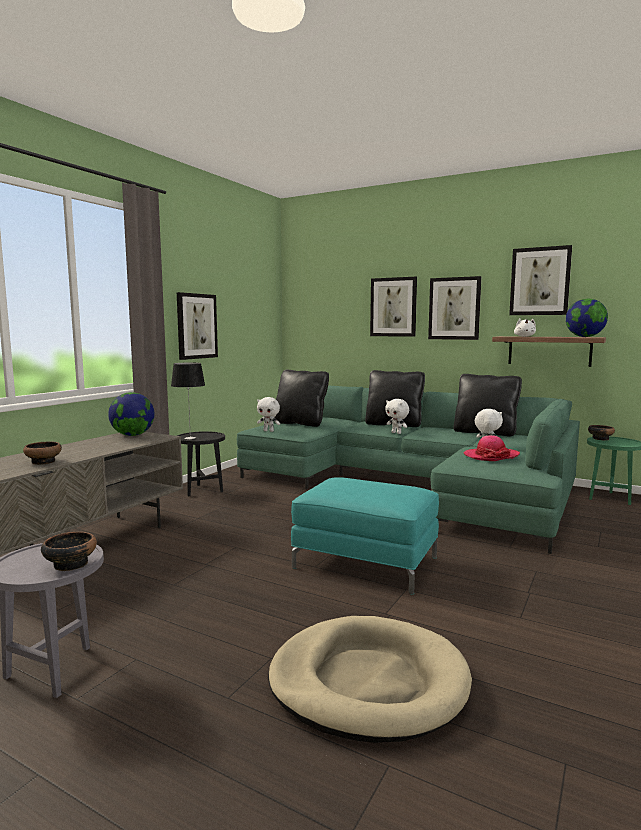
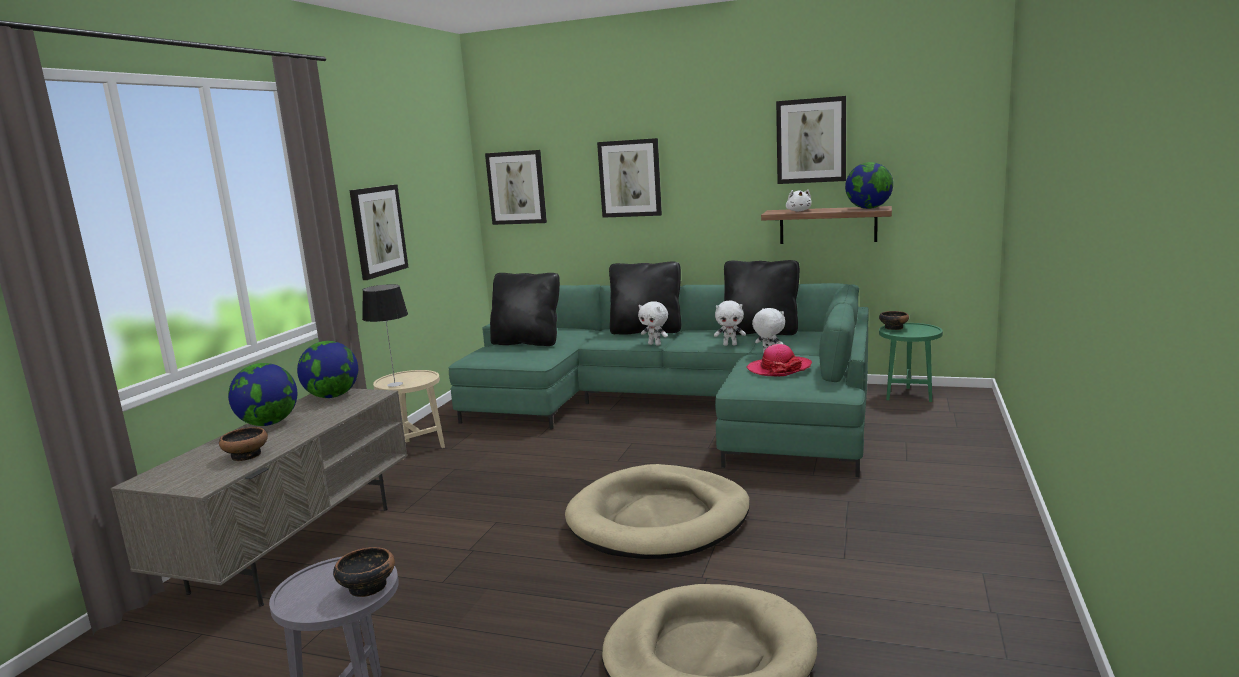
camera: 10 degrees left, 5 degrees up
black side table [177,431,225,496] -> beige side table [373,370,445,460]
white plush toy [257,397,280,432] -> white plush toy moved to [714,301,746,346]
turquoise ottoman [291,477,439,594] -> beige dog bed [565,464,750,559]
picture [428,276,481,340] -> picture moved to [485,150,547,225]
none -> globe [228,363,297,426]

